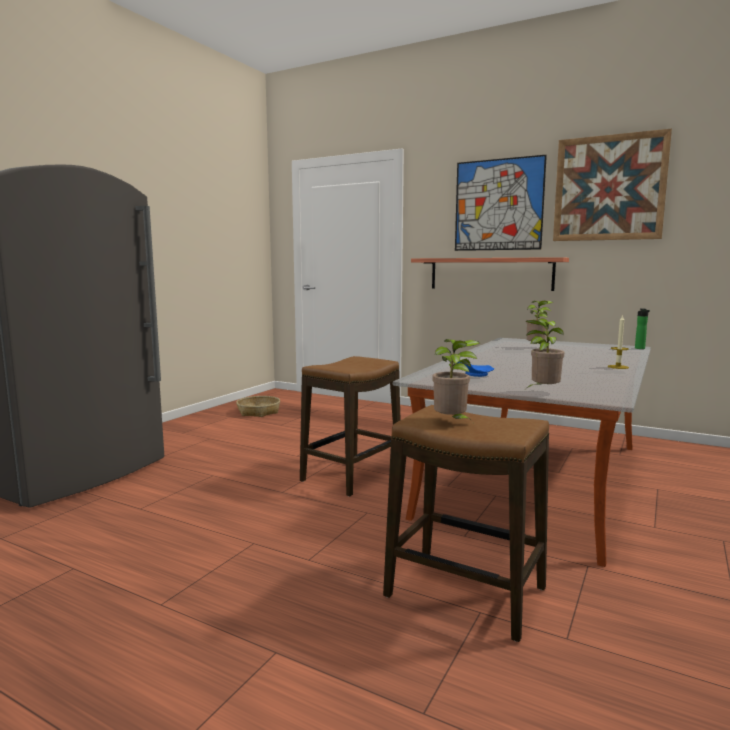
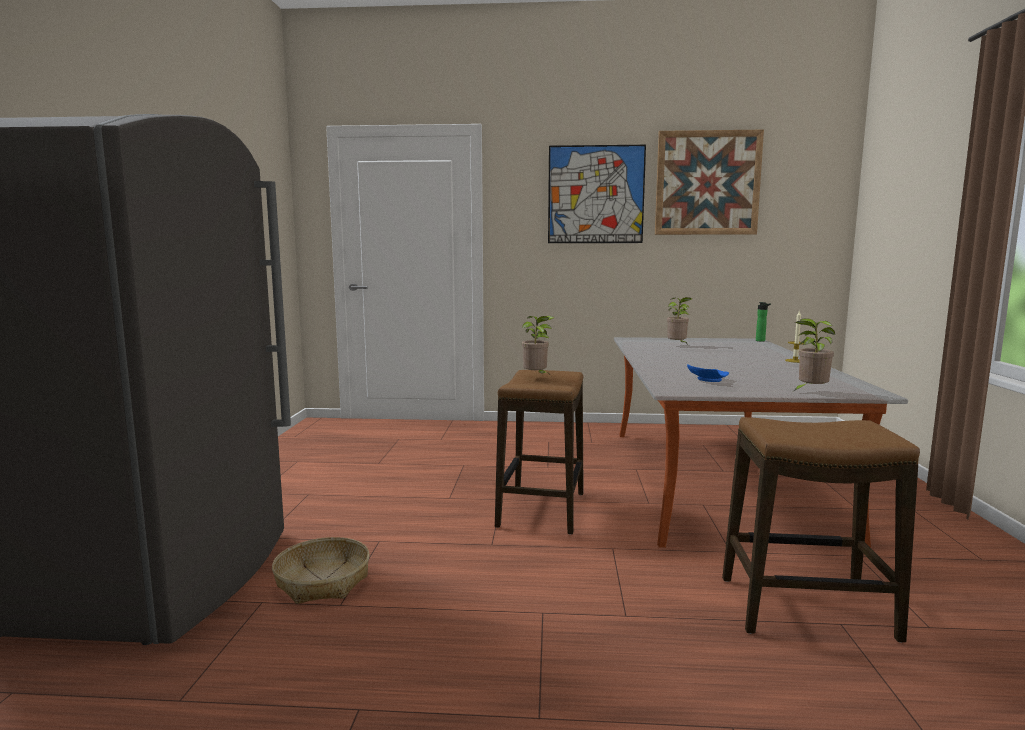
camera: 25 degrees left, 0 degrees up
basket [236,396,280,417] -> basket moved to [272,537,370,604]
shelf [411,257,569,291] -> none
potted plant [432,339,480,419] -> potted plant moved to [522,316,554,374]

